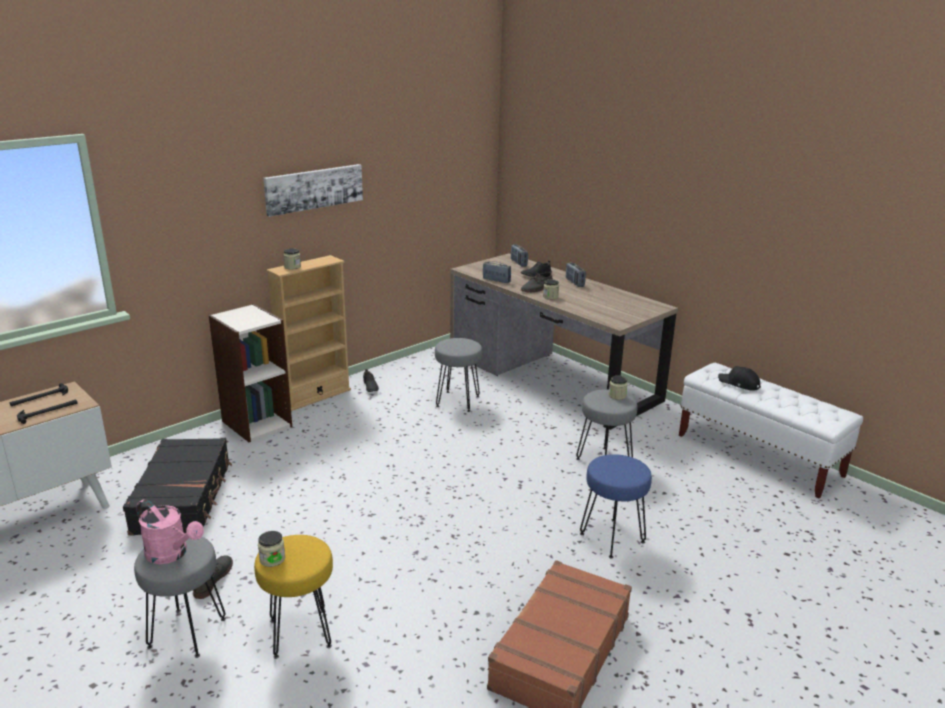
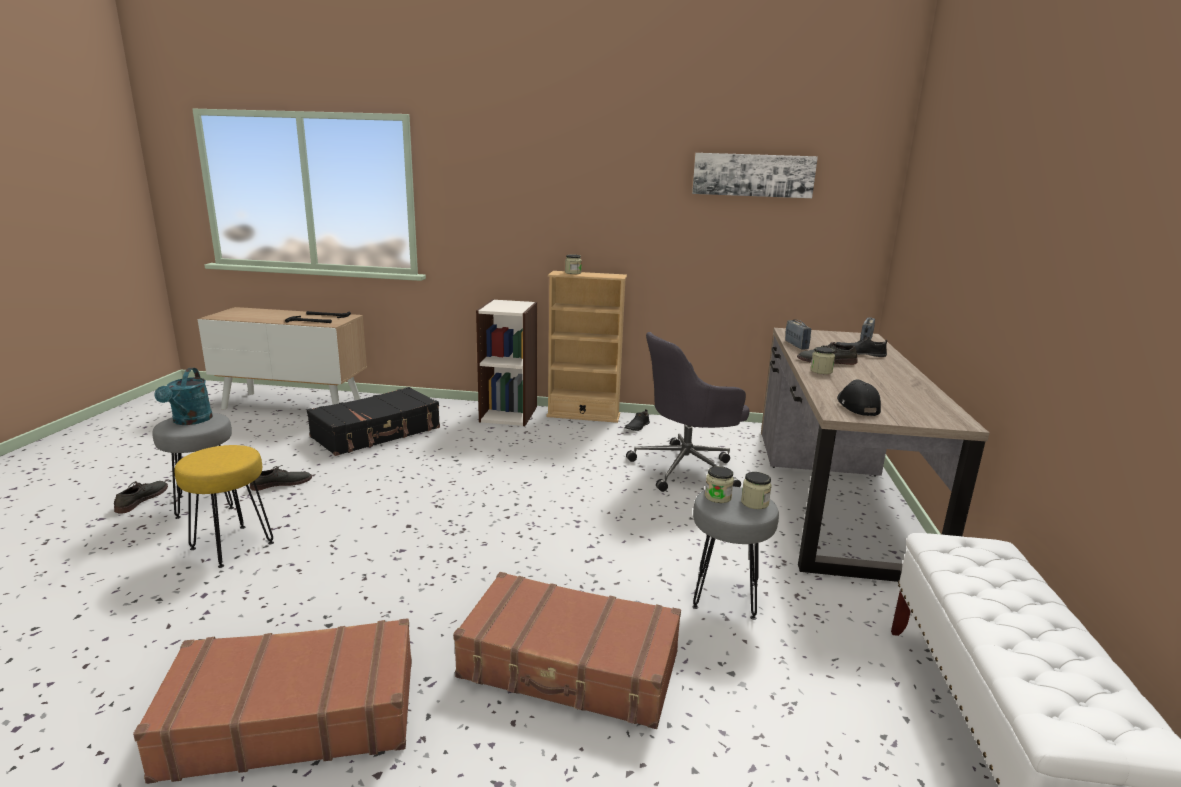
camera: 50 degrees right, 5 degrees down
pink watering can [136,499,204,564] -> turquoise watering can [154,368,213,425]
jar [258,531,285,567] -> jar moved to [705,466,734,503]
picture [263,164,363,217] -> picture moved to [692,153,818,198]
grey stool [435,338,482,412] -> grey office chair [626,332,750,492]
radio [566,263,586,287] -> none
blue stool [580,454,652,558] -> brown suitcase [453,572,681,729]
black cap [718,366,761,391] -> black cap moved to [837,379,881,416]
none -> grey shoe [114,481,168,514]

